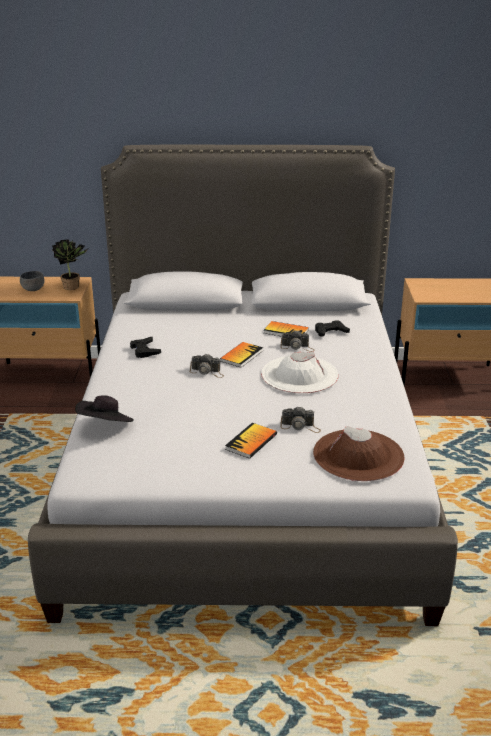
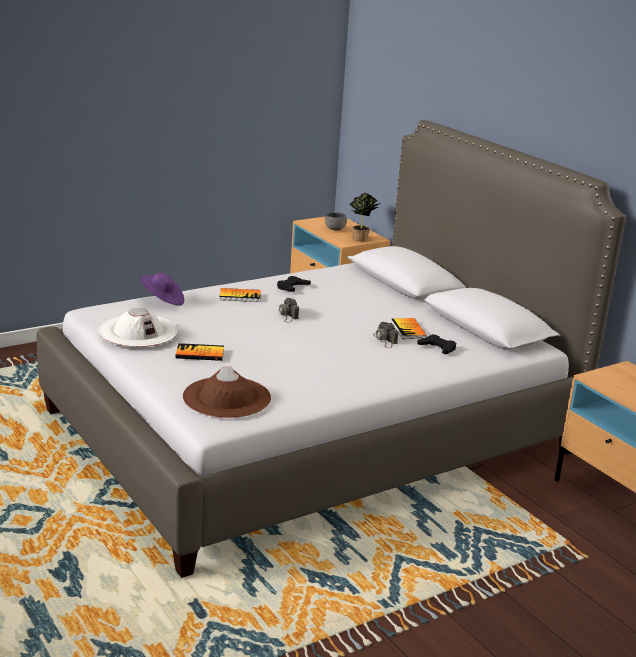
camera: 55 degrees right, 5 degrees down
black hat [75,395,134,422] -> purple hat [139,273,184,306]
book [220,342,263,368] -> book moved to [219,288,261,302]
white hat [261,351,338,393] -> white hat moved to [99,308,178,347]
camera [280,406,321,433] -> none

